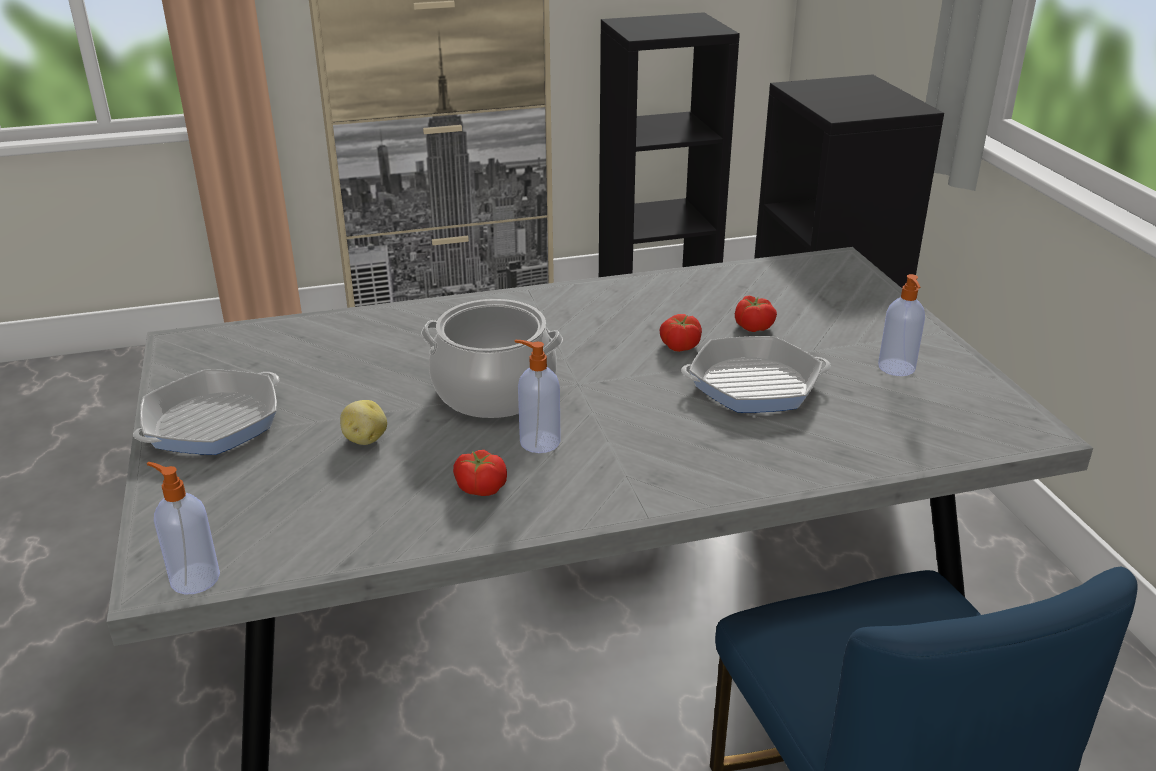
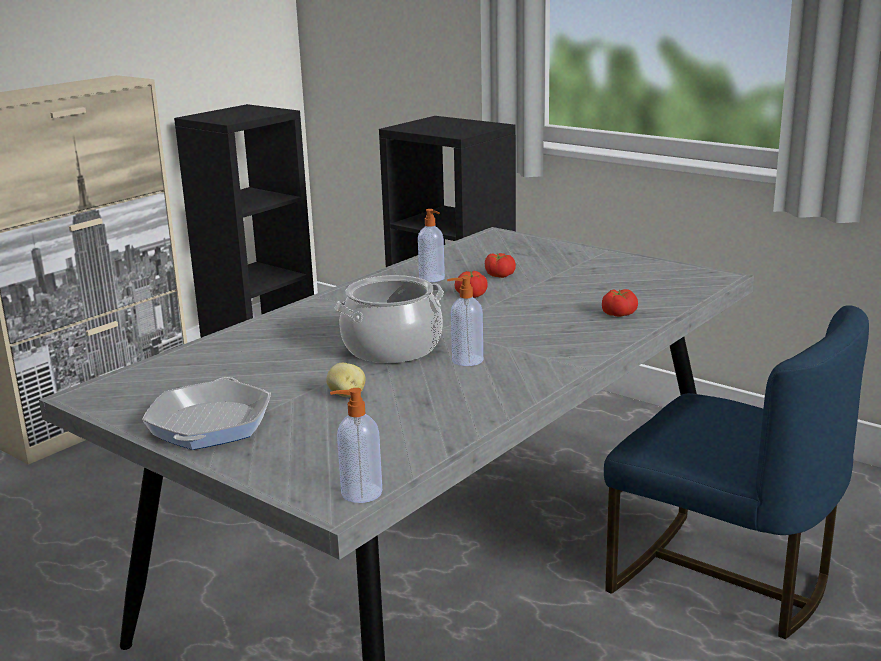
camera: 35 degrees left, 10 degrees down
tomato [453,450,507,496] -> tomato moved to [602,289,638,317]
frying pan [681,336,831,413] -> none
soap dispenser [878,274,925,376] -> soap dispenser moved to [418,209,445,282]

